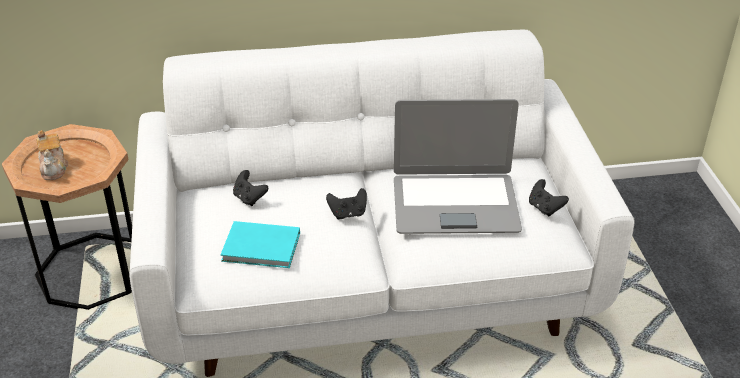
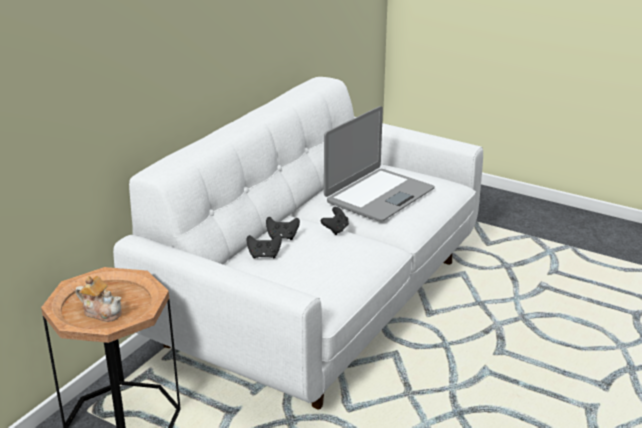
camera: 50 degrees left, 10 degrees down
turquoise book [221,221,300,268] -> none
black game controller [529,179,569,217] -> black game controller moved to [266,217,300,240]

